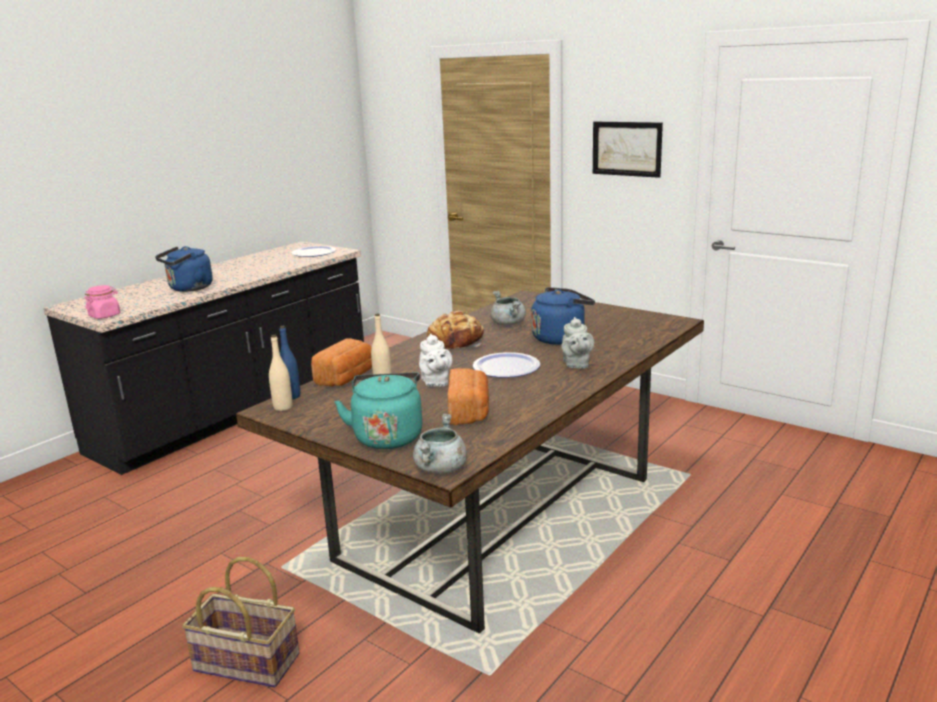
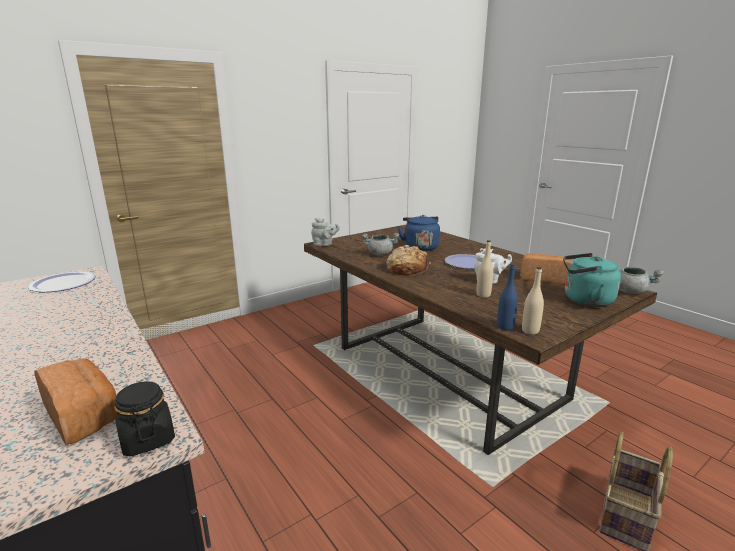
camera: 75 degrees left, 0 degrees up
pink jar [84,285,120,319] -> black jar [114,381,175,457]
blue kettle [155,246,213,292] -> none
bread [311,338,372,387] -> bread moved to [34,358,117,445]
grey teapot [561,317,594,369] -> grey teapot moved to [311,218,340,246]
picture [593,122,663,178] -> none

